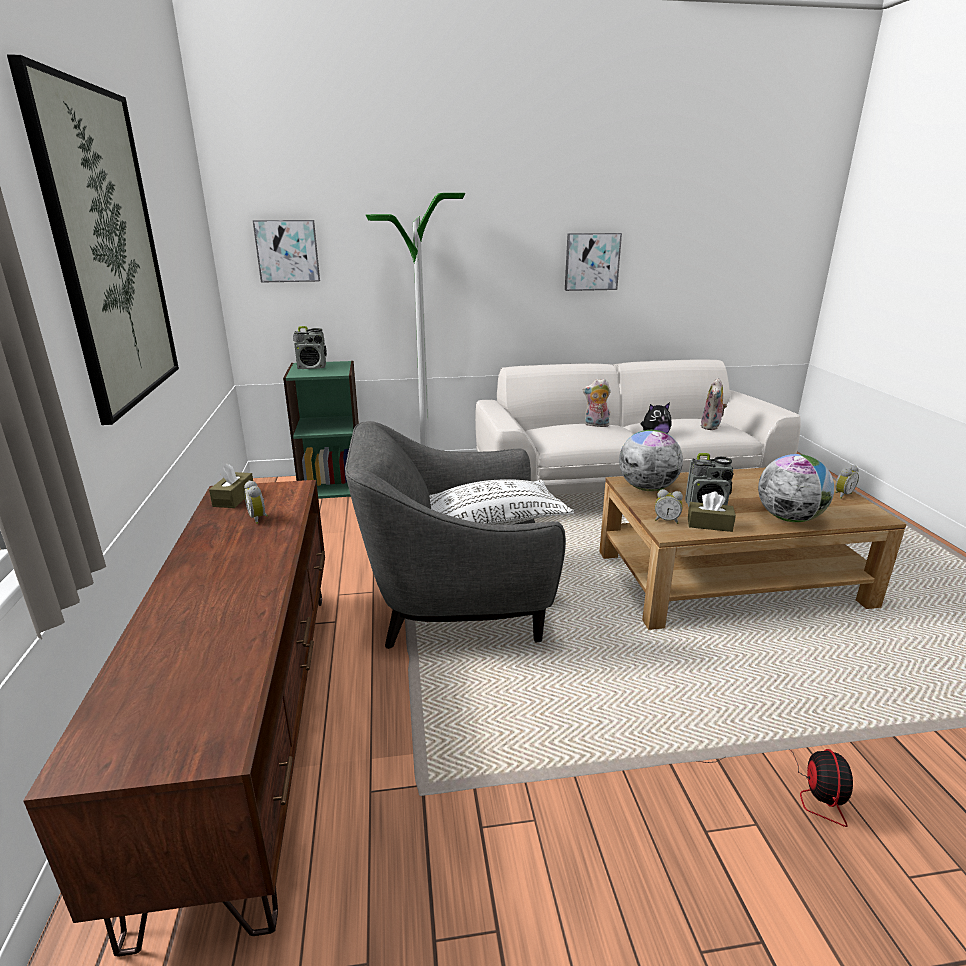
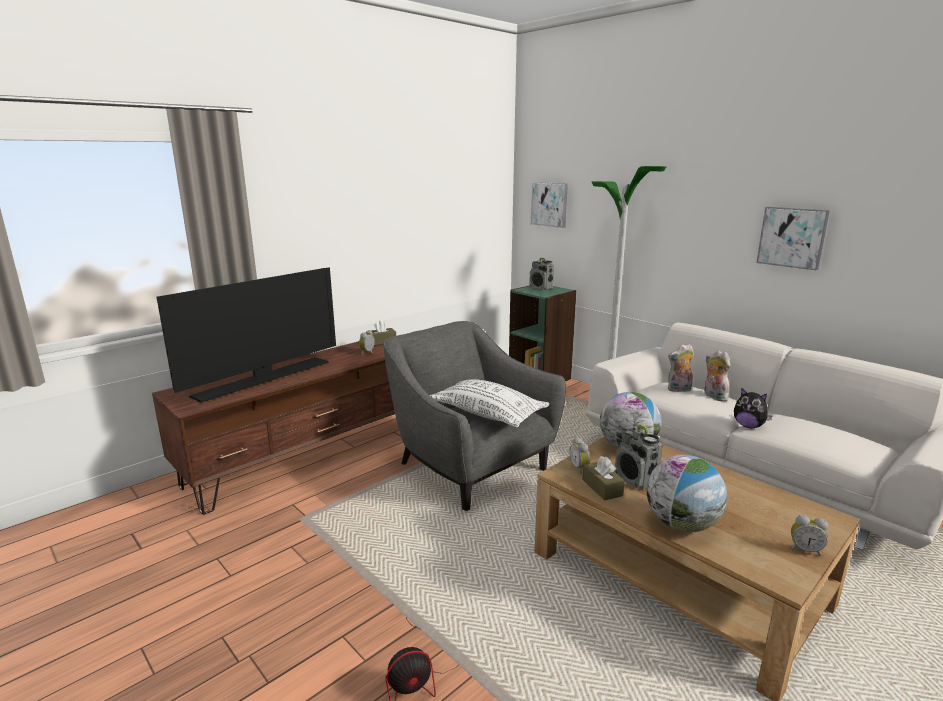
camera: 55 degrees right, 5 degrees down
picture [7,54,179,425] -> none
plush toy [701,378,727,430] -> plush toy moved to [668,344,694,392]
none -> television [156,267,336,403]

